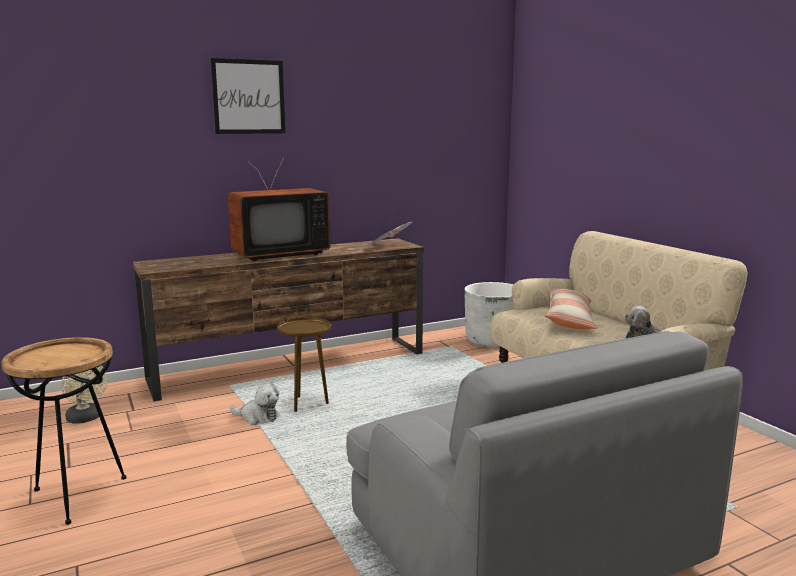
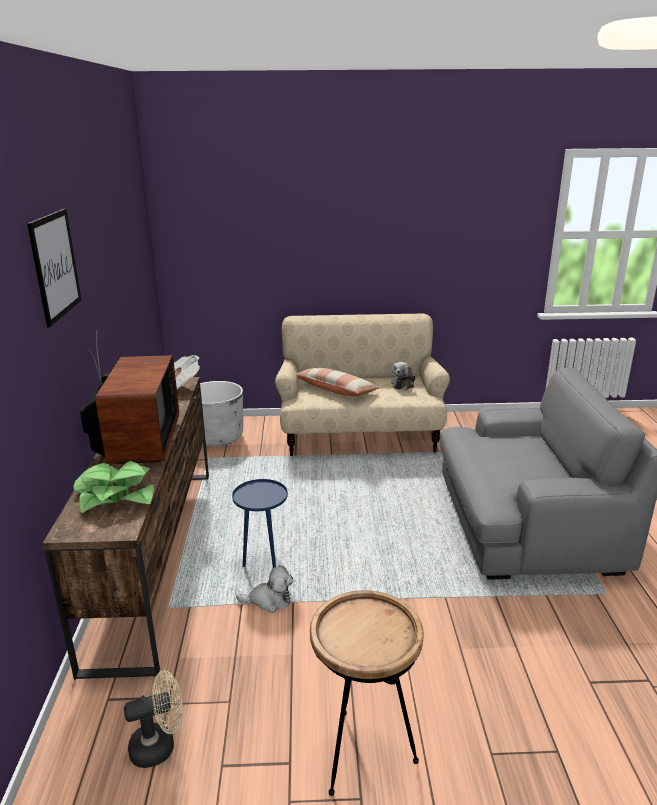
camera: 65 degrees left, 10 degrees up
plush toy [230,383,280,425] -> plush toy turned 45 degrees clockwise [236,565,293,613]
brown side table [277,317,331,412] -> blue side table [232,479,288,568]
none -> potted plant [73,461,154,513]

